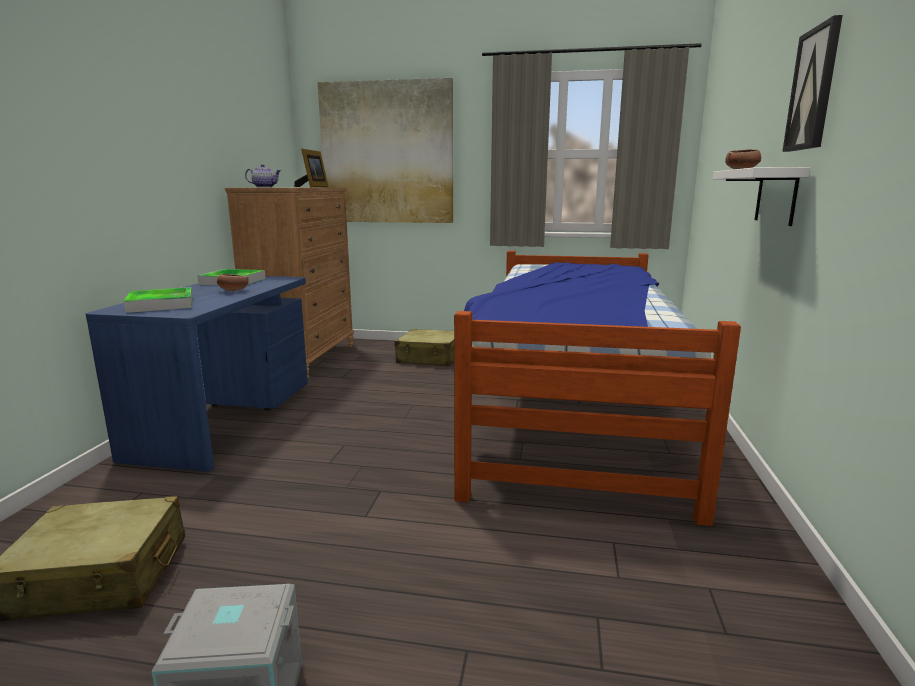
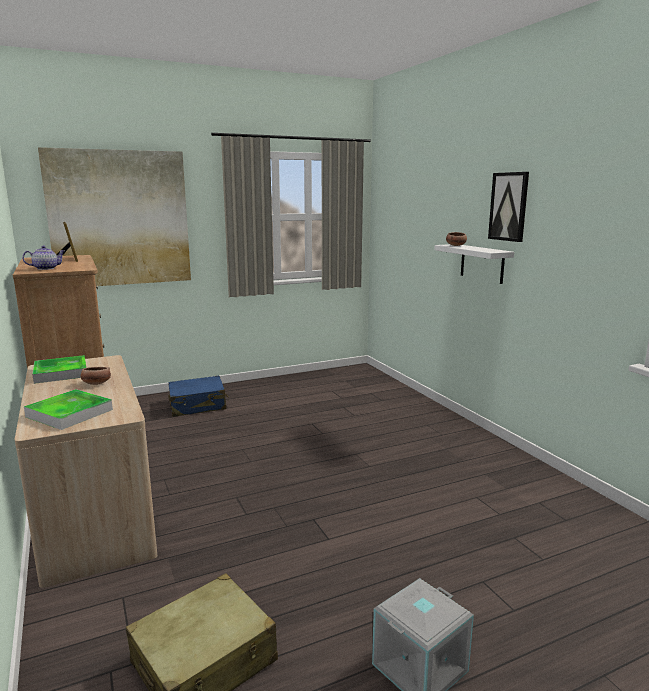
camera: 35 degrees left, 0 degrees up
blue desk [86,276,308,472] -> beige desk [14,355,157,588]
beige suitcase [394,329,454,366] -> blue suitcase [168,376,228,417]
bed [454,251,741,526] -> none

